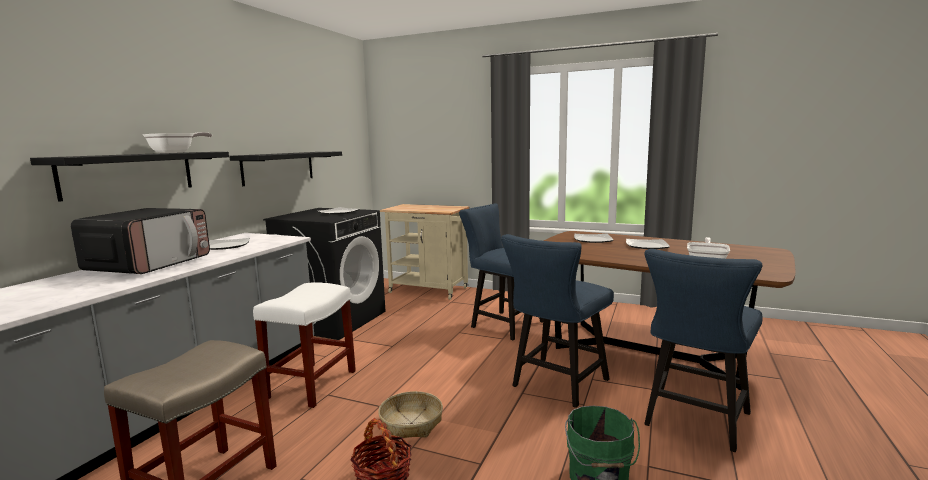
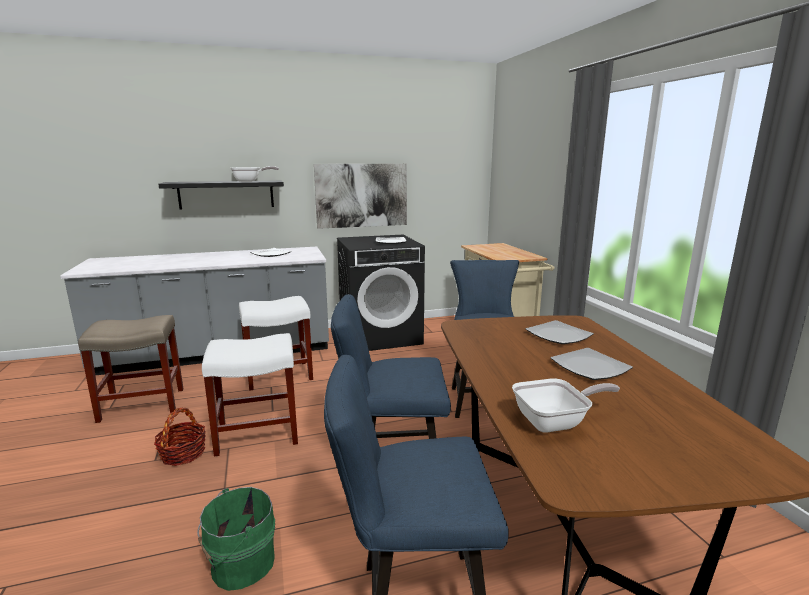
camera: 50 degrees right, 5 degrees up
microwave [71,208,210,274] -> none
black shelf [229,151,342,186] -> picture [314,164,407,229]
basket [378,391,443,438] -> white stool [202,333,298,457]

